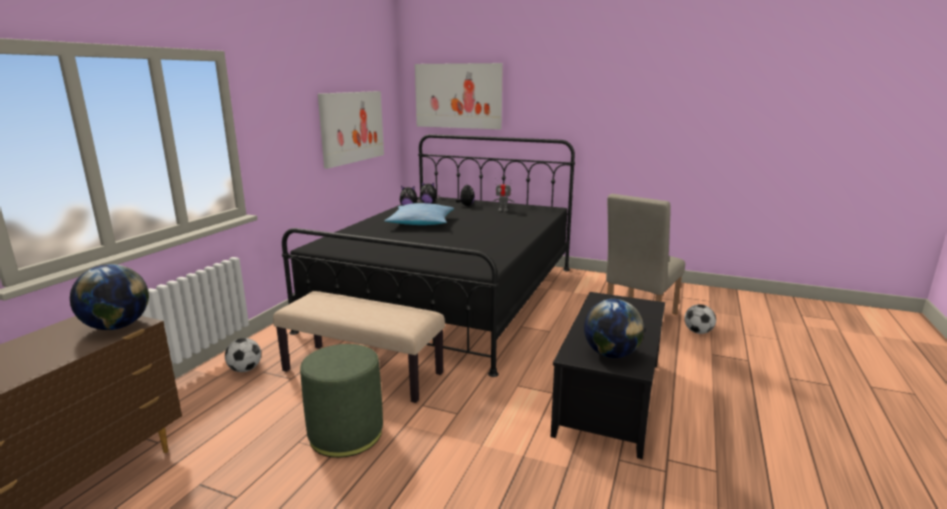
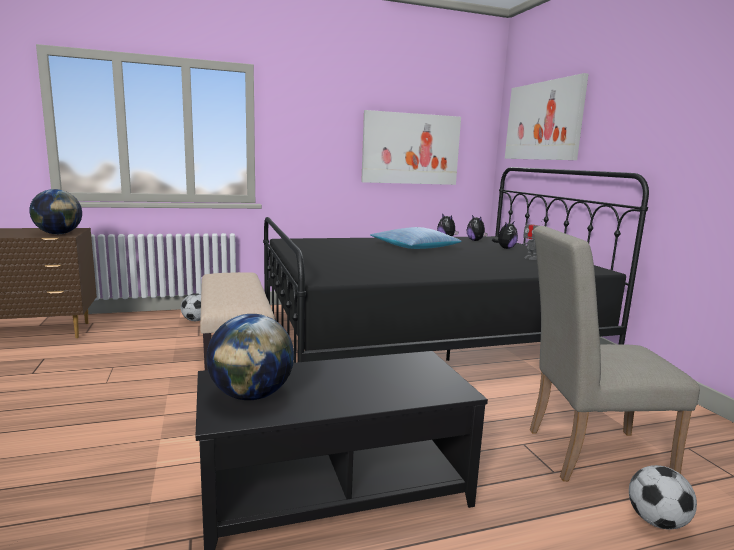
camera: 50 degrees right, 5 degrees down
green ottoman [300,344,383,458] -> none

